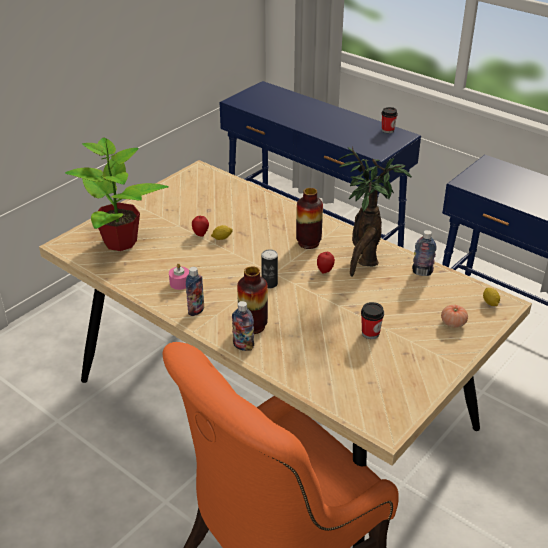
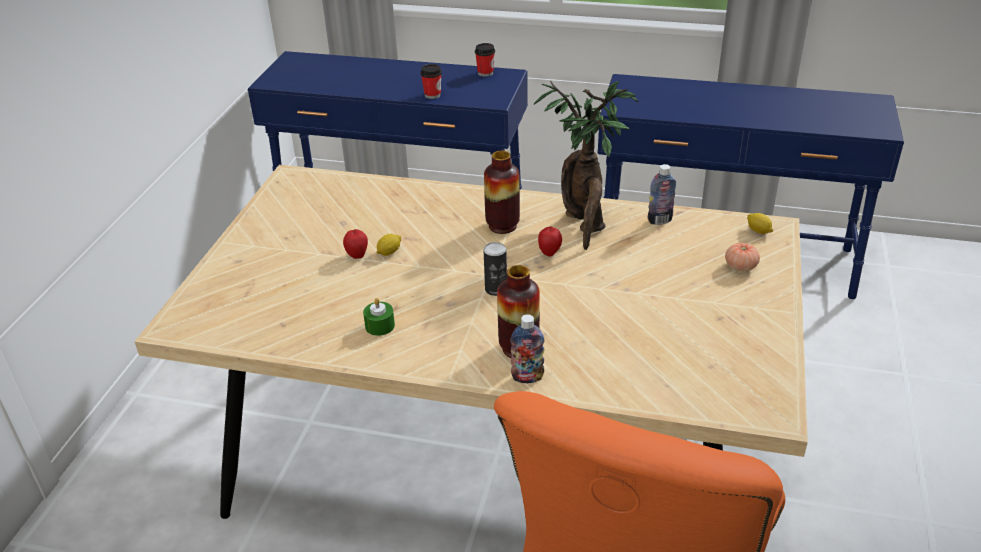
camera: 25 degrees left, 0 degrees up
potted plant [65,137,169,251] -> none
pink candle [169,263,189,290] -> green candle [363,298,395,336]
bottle [186,267,204,316] -> none
cup [361,302,384,339] -> cup moved to [421,64,442,99]

